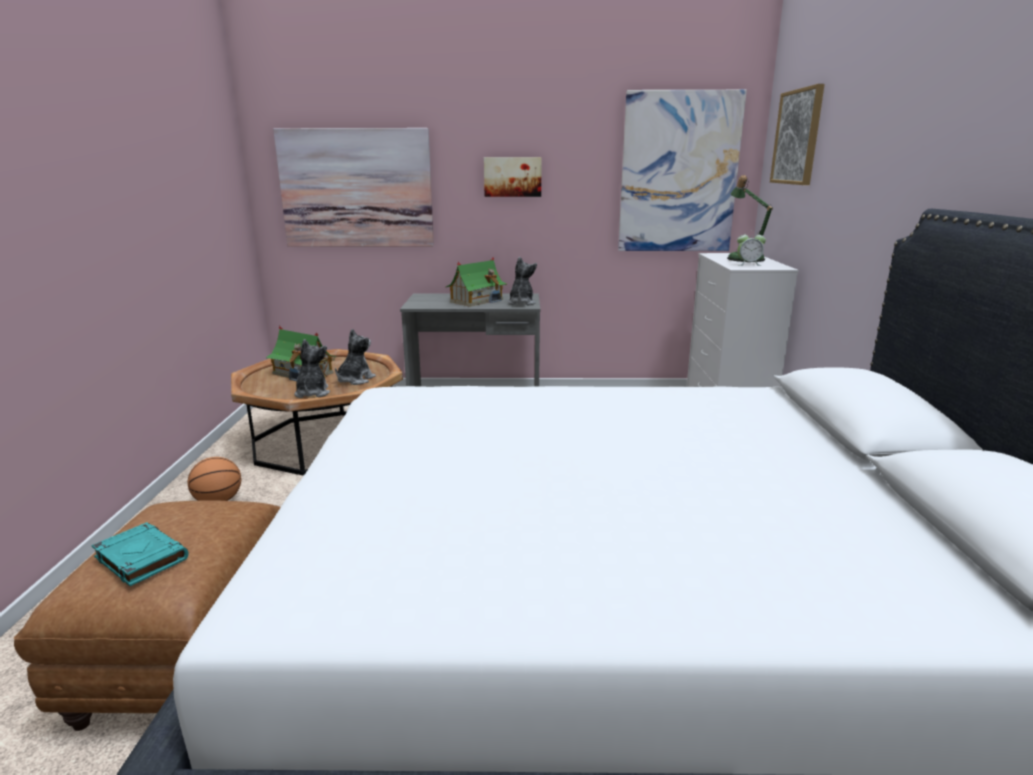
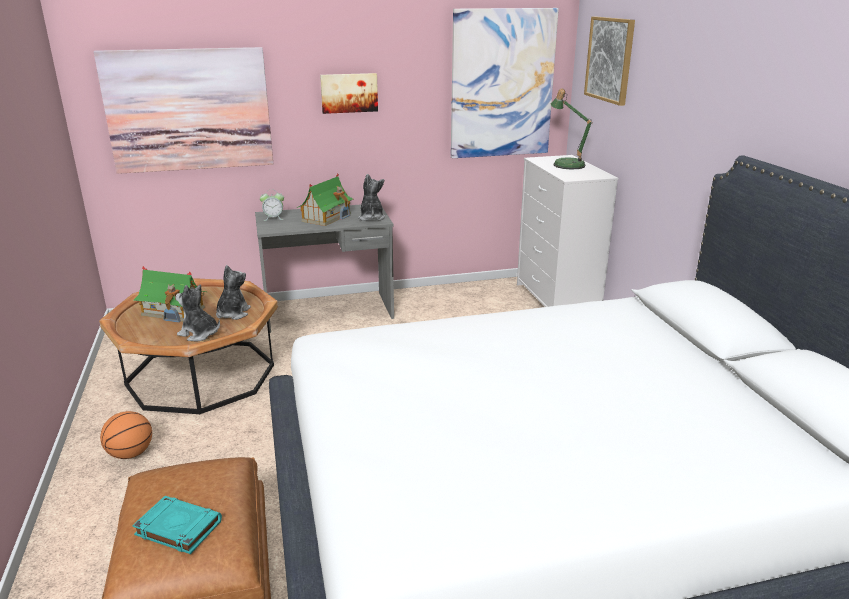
camera: 15 degrees left, 5 degrees up
plush toy [294,339,330,398] -> plush toy turned 45 degrees counterclockwise [175,284,220,341]
alarm clock [737,230,766,266] -> alarm clock moved to [260,193,284,221]

